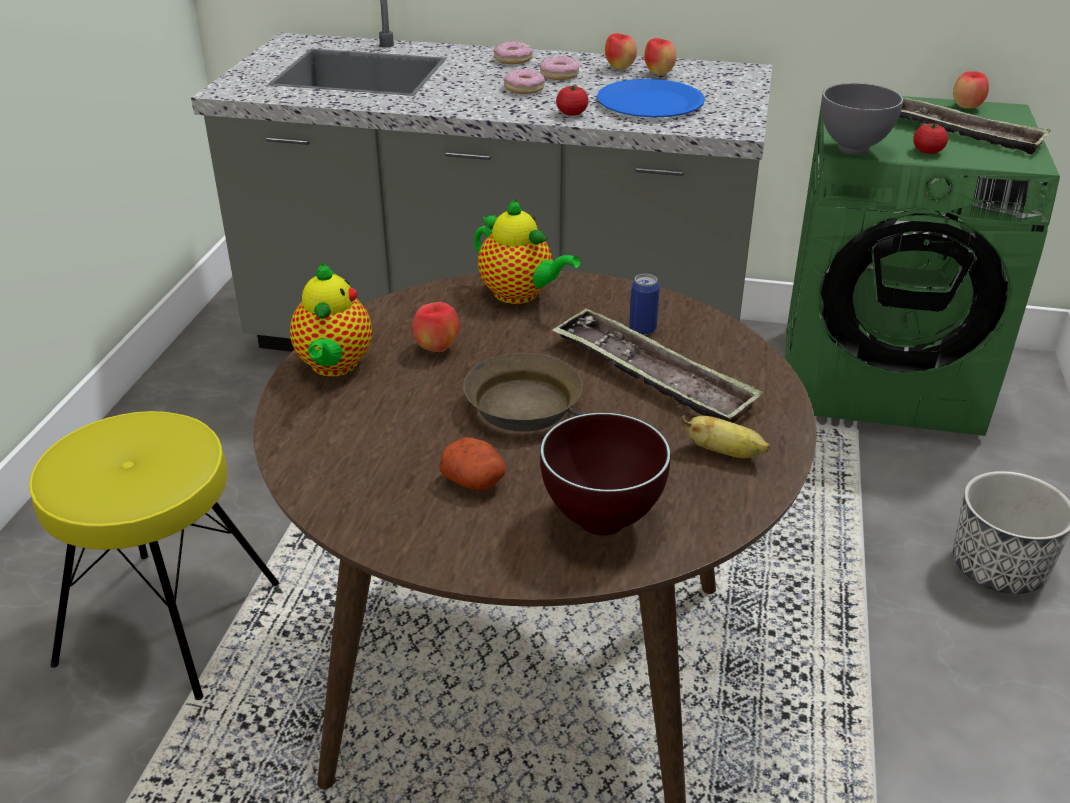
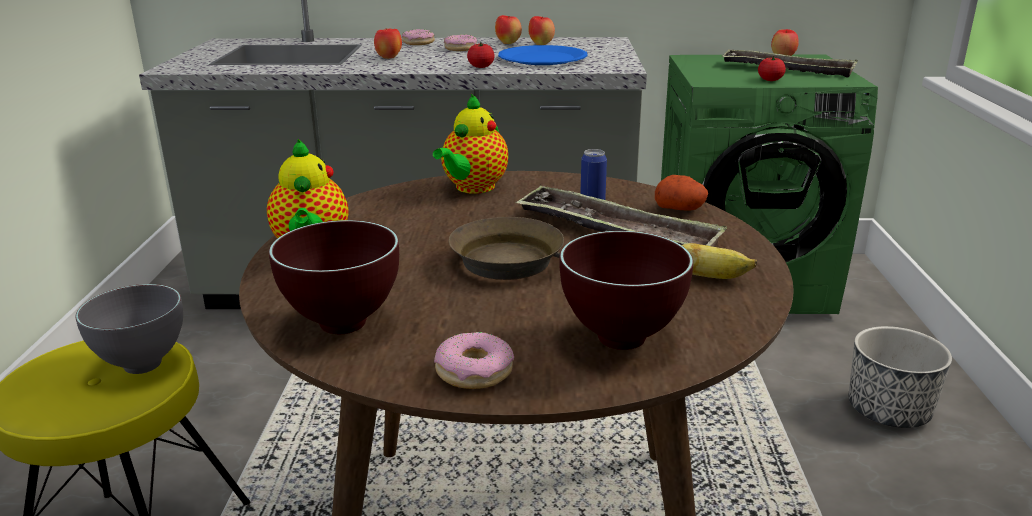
camera: 10 degrees left, 10 degrees down
apple [413,302,459,352] -> apple moved to [374,28,402,59]
potato [440,437,506,491] -> potato moved to [655,175,708,210]
teapot [474,198,581,304] -> teapot turned 90 degrees clockwise [433,94,508,194]
donut [504,69,545,94] -> donut moved to [434,332,514,389]
grey bowl [821,83,903,155] -> grey bowl moved to [75,284,183,374]
none -> brown bowl [269,220,399,334]

